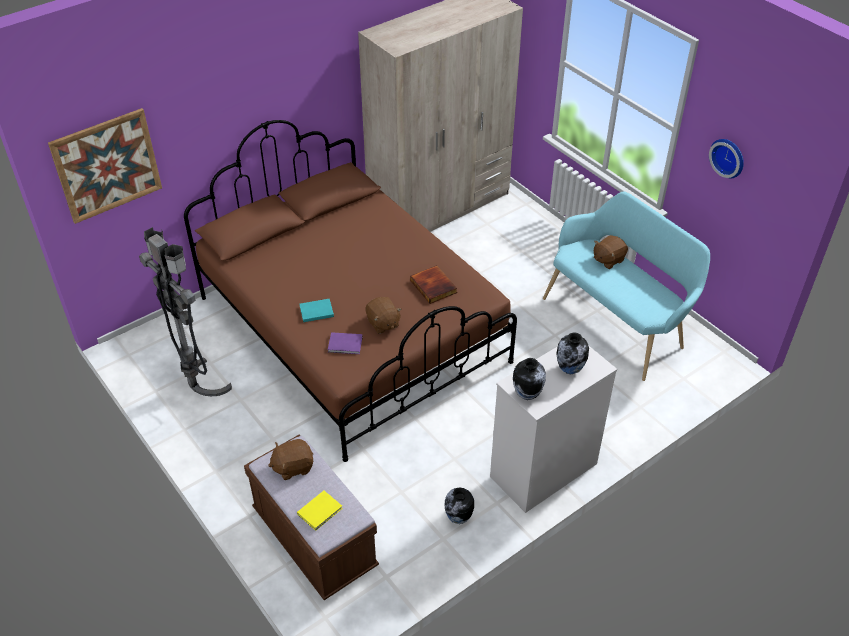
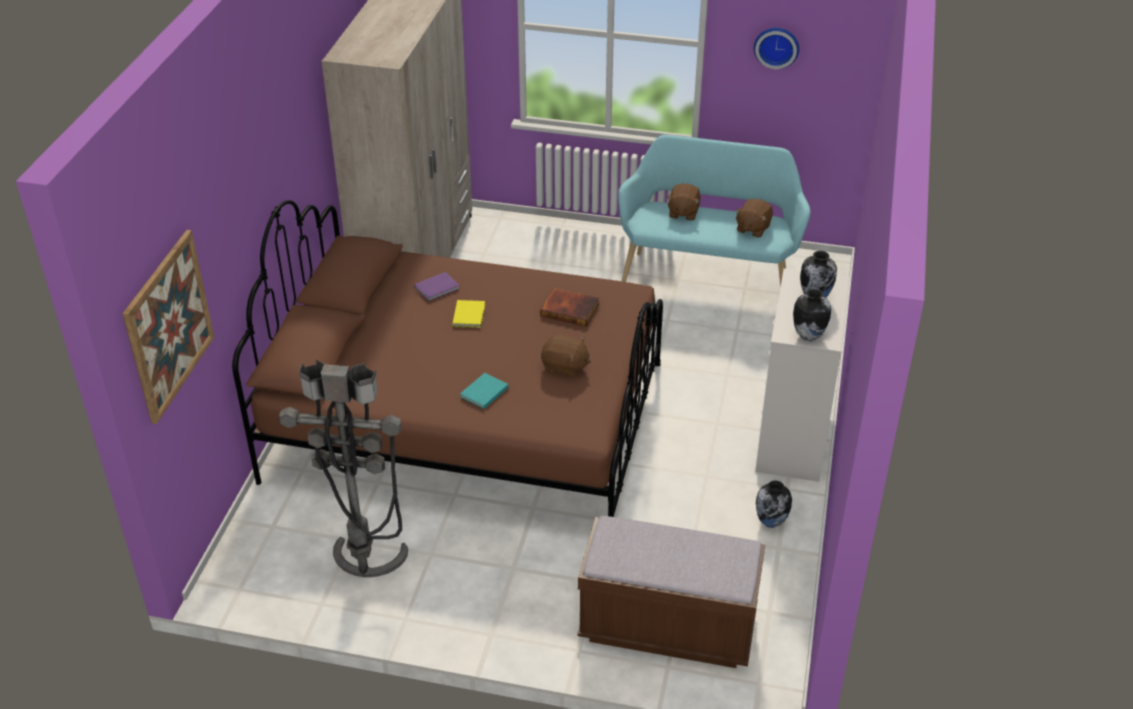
camera: 40 degrees left, 5 degrees down
brown plush toy [268,439,313,480] -> brown plush toy moved to [735,199,773,238]
yellow book [297,491,343,531] -> yellow book moved to [453,300,485,328]
purple book [328,332,363,354] -> purple book moved to [414,272,460,302]

